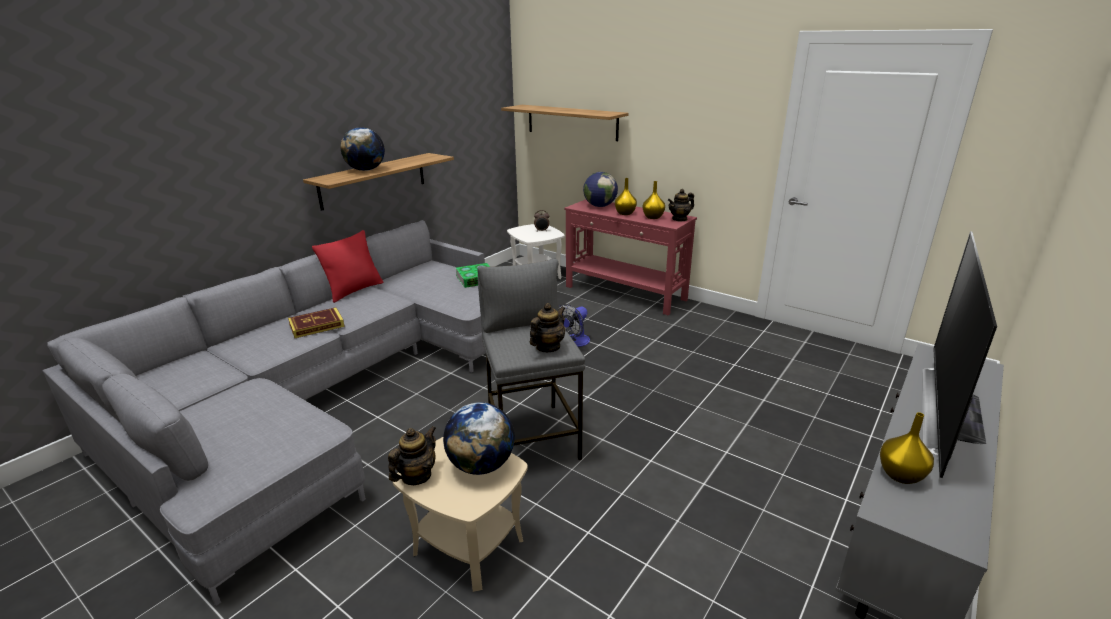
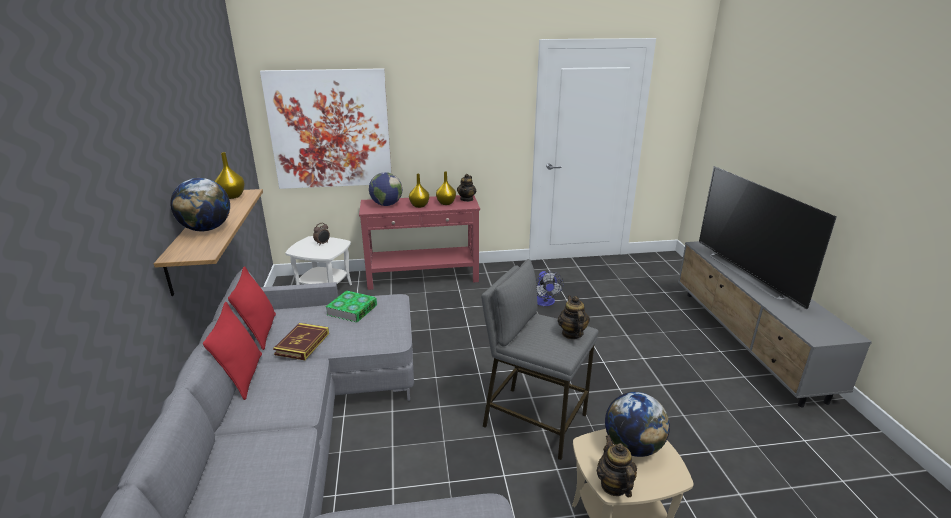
camera: 45 degrees left, 0 degrees up
book [288,307,345,338] -> book moved to [273,323,329,360]
shelf [501,105,628,141] -> picture [260,68,392,189]
fan [558,304,590,347] -> fan moved to [536,271,564,306]
yellow vase [880,412,934,484] -> yellow vase moved to [214,152,245,199]
none -> red pillow [228,266,276,350]

